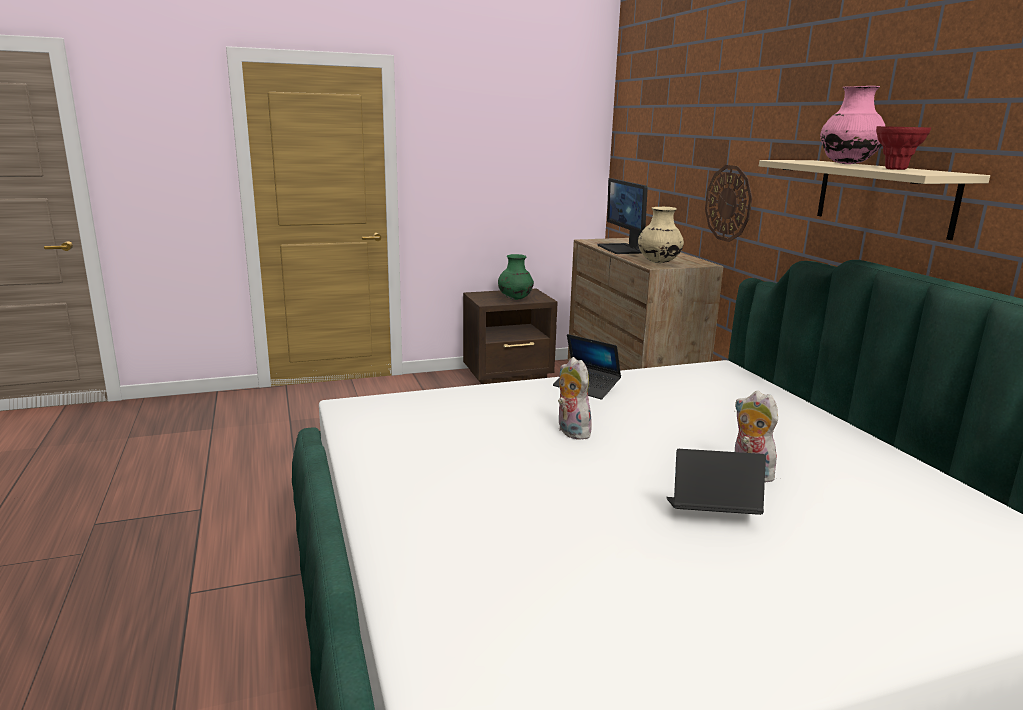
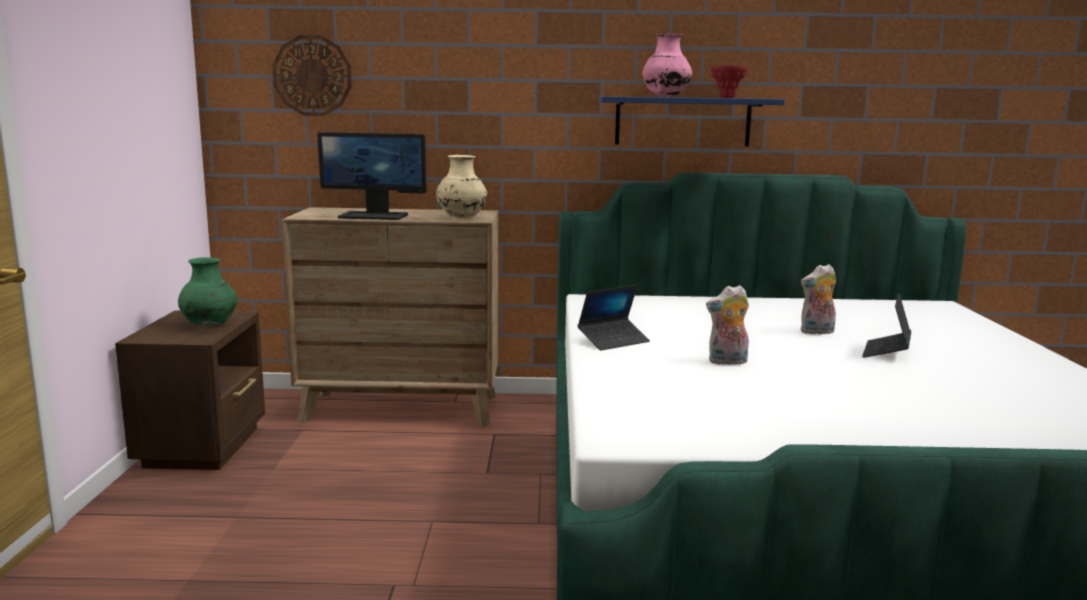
camera: 70 degrees left, 5 degrees down
wall clock [705,165,752,242] -> wall clock moved to [272,35,352,116]
beige shelf [759,160,990,240] -> blue shelf [599,96,785,147]

